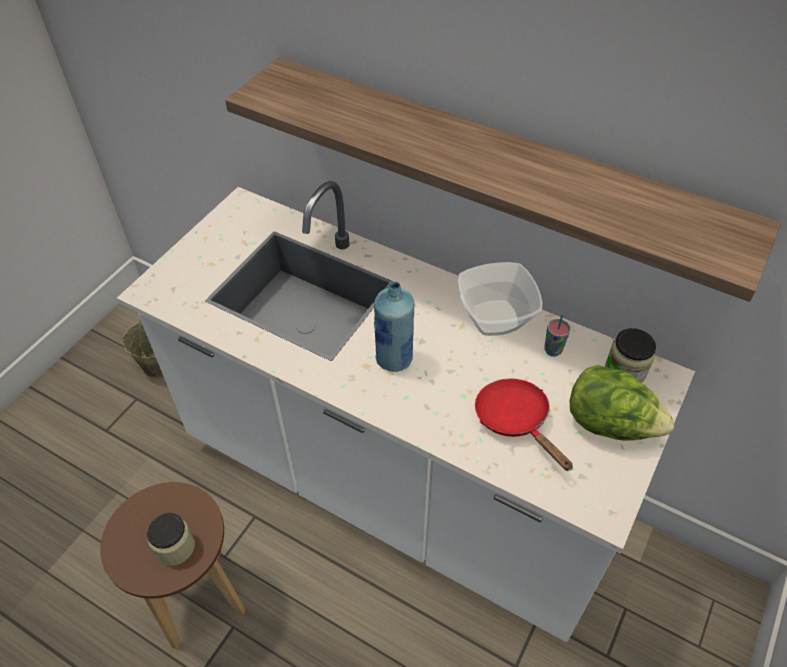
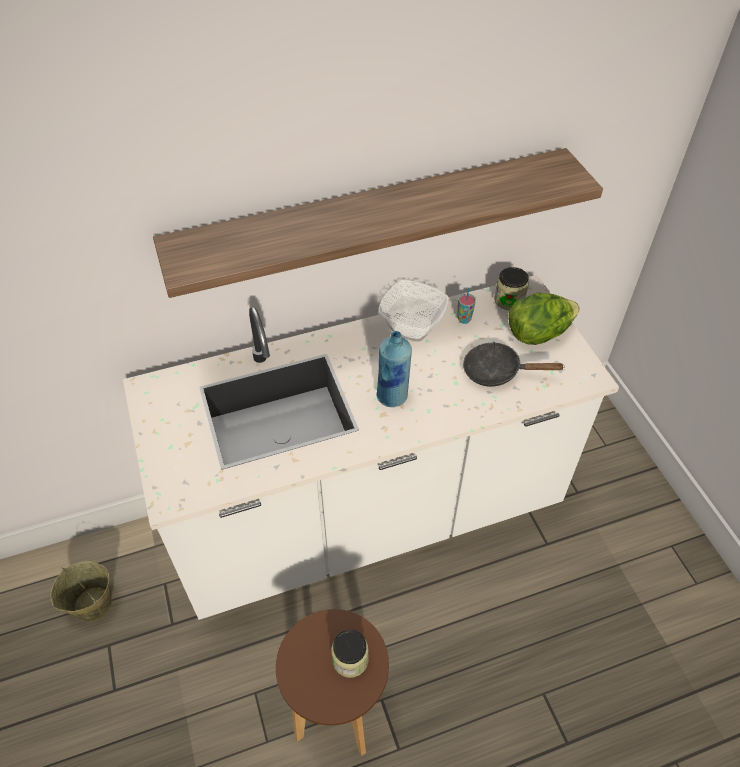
camera: 50 degrees left, 0 degrees up
red frying pan [475,378,573,471] -> black frying pan [463,342,565,387]

